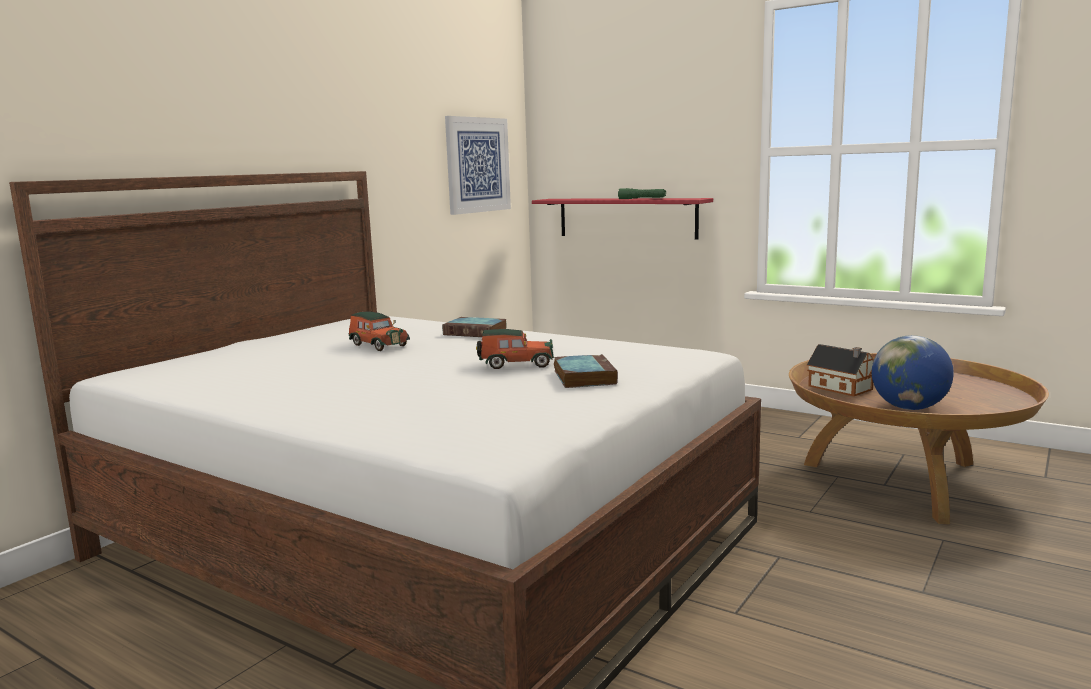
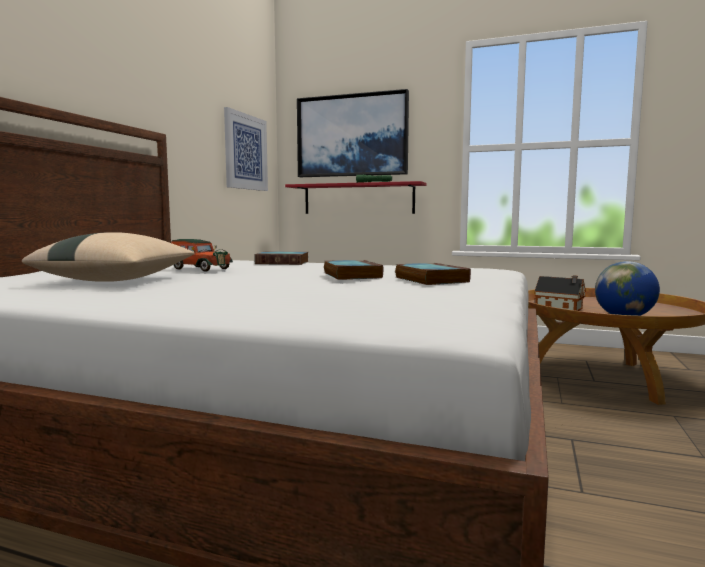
camera: 15 degrees left, 5 degrees down
toy car [476,329,554,369] -> book [324,260,383,280]
none -> beige pillow [22,232,195,282]
none -> picture [297,89,409,177]

